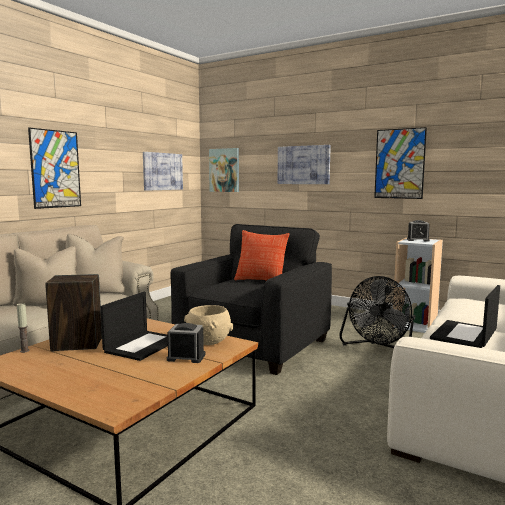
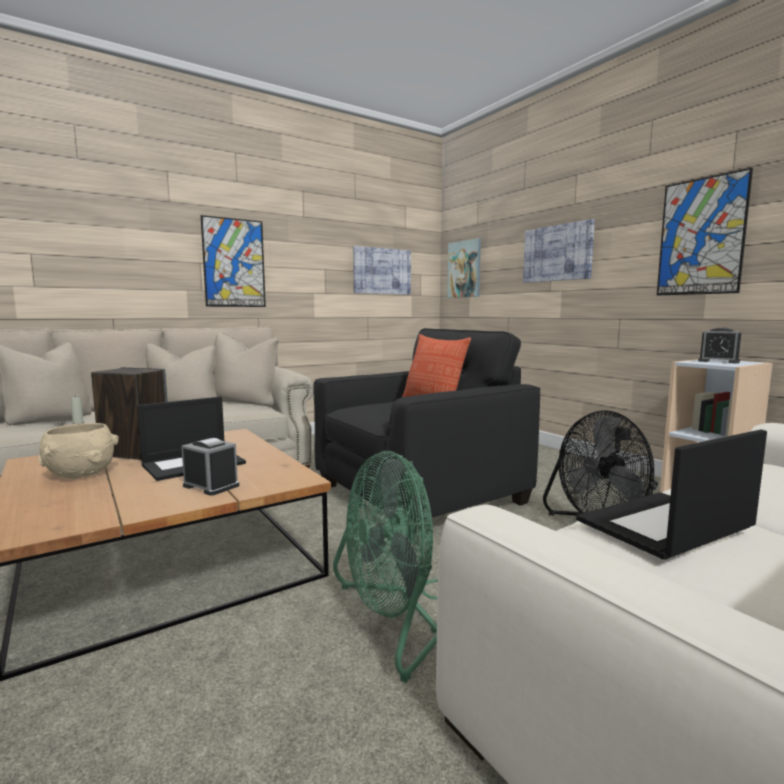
camera: 25 degrees right, 0 degrees up
beige bowl [184,305,233,345] -> beige bowl moved to [39,423,119,479]
none -> green fan [333,451,438,683]

